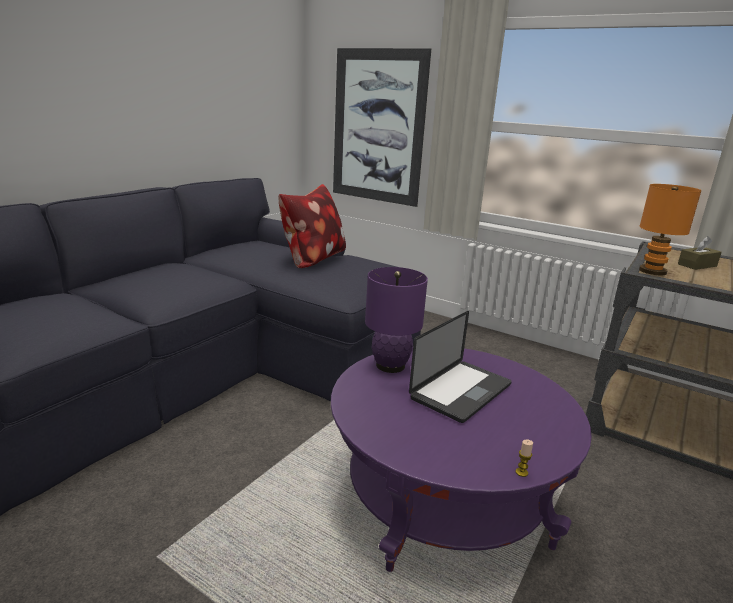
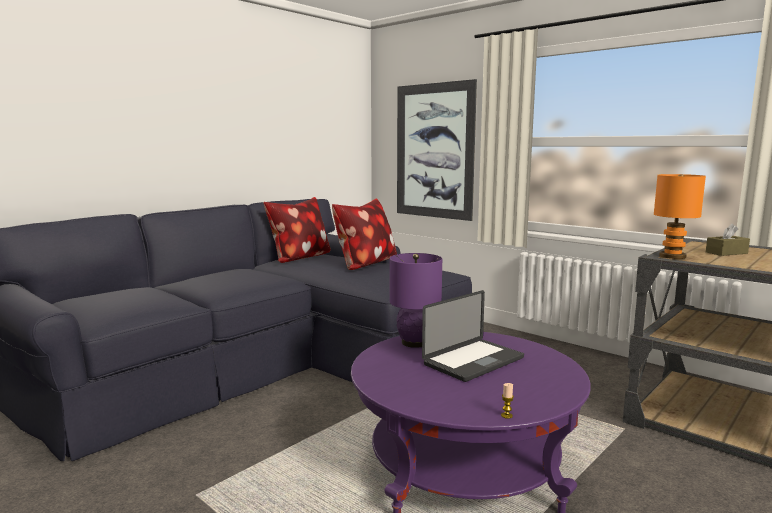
camera: 10 degrees right, 10 degrees down
none -> pillow [263,197,331,263]

